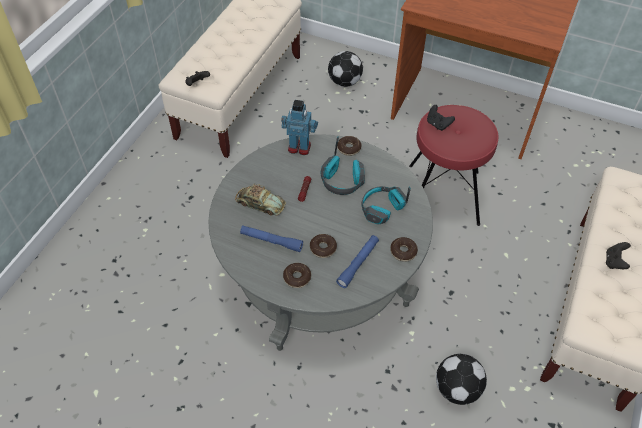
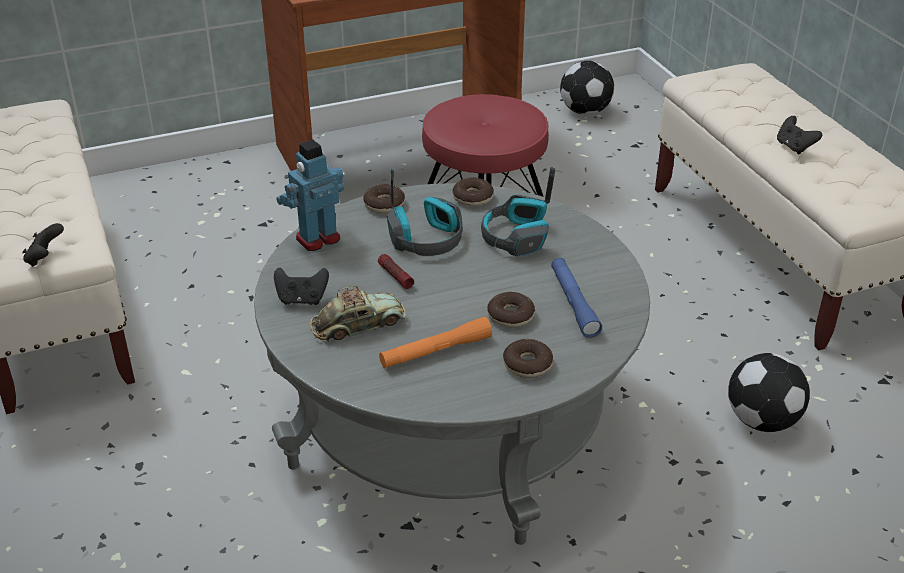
camera: 45 degrees left, 15 degrees down
blue flashlight [240,225,303,252] -> orange flashlight [379,317,492,368]
football [328,51,363,87] -> football moved to [560,61,614,115]
donut [390,237,418,261] -> donut moved to [453,177,494,207]
black game controller [427,105,455,131] -> black game controller moved to [274,268,329,305]

